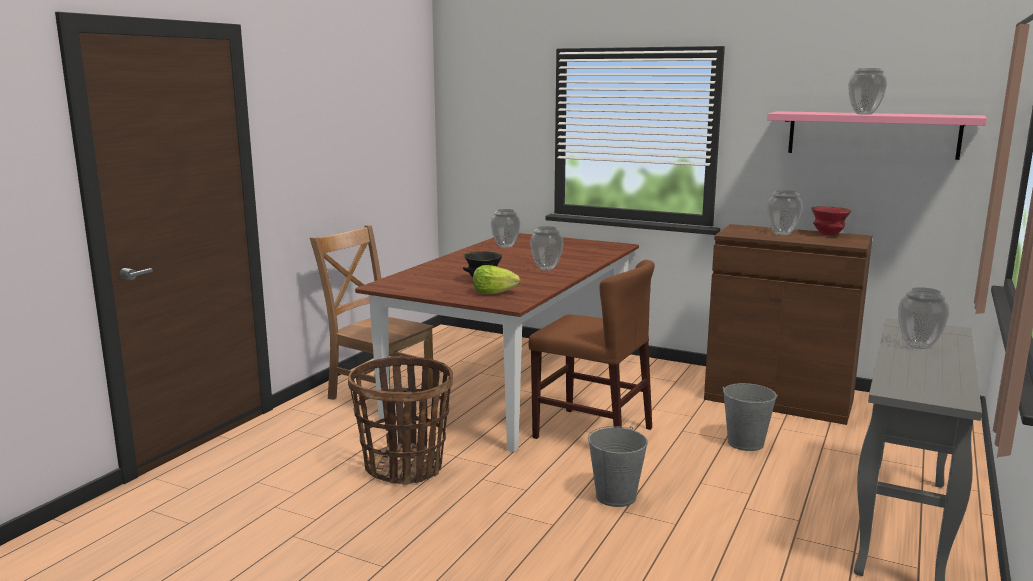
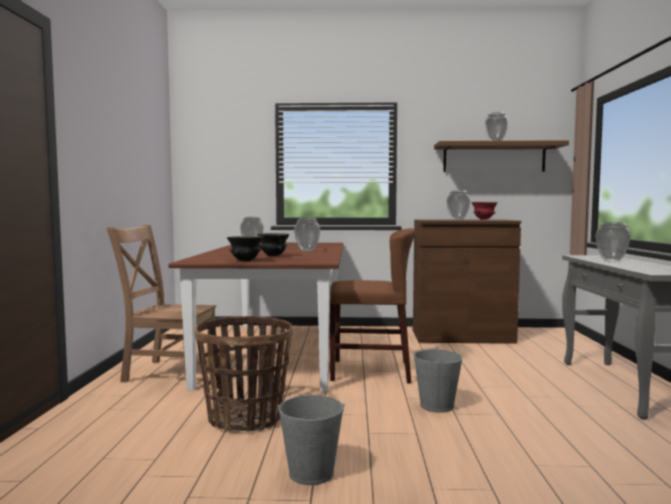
camera: 25 degrees left, 10 degrees down
lettuce [473,265,520,294] -> none
grey bucket [722,383,778,451] -> grey bucket moved to [277,395,345,485]
pink shelf [767,111,987,160] -> brown shelf [434,140,569,172]
none -> black bowl [227,236,264,262]

